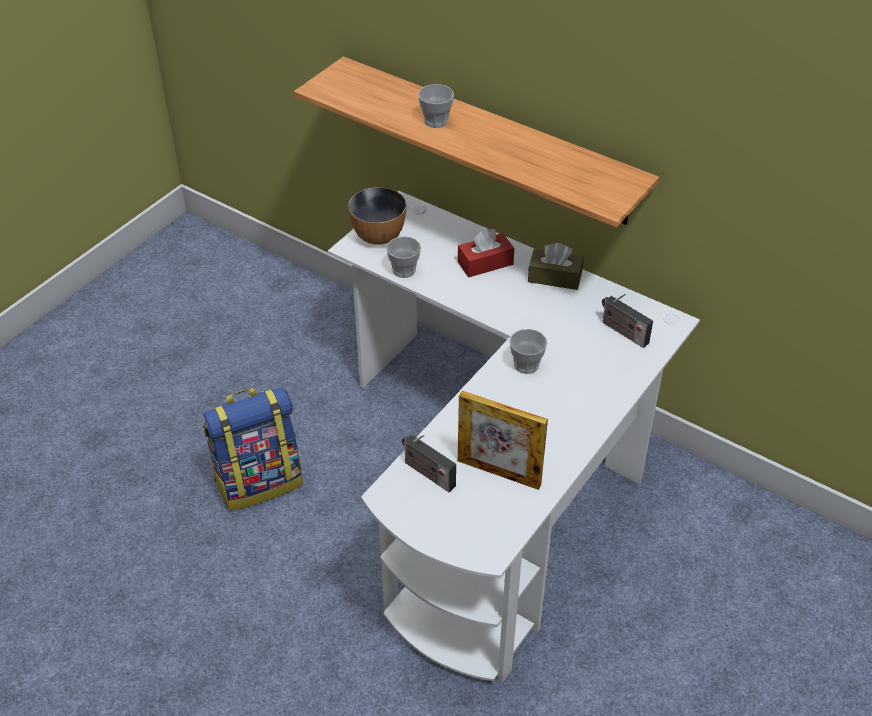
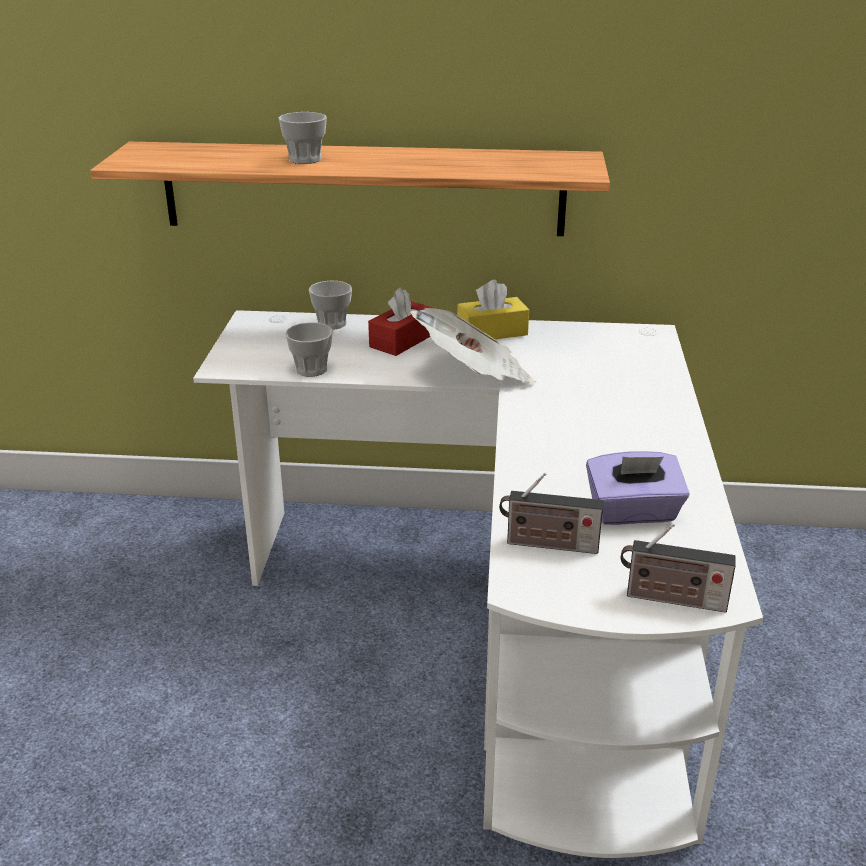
camera: 30 degrees left, 15 degrees down
backpack [203,387,303,511] -> none
bowl [348,187,407,245] -> none
picture frame [458,391,548,490] -> purple tissue box [586,451,689,525]
cup [510,329,547,374] -> cup moved to [309,281,352,330]
brown tissue box [528,243,584,290] -> yellow tissue box [457,280,529,339]
radio [602,293,653,348] -> radio moved to [621,523,736,613]
none -> newspaper [410,308,536,383]

